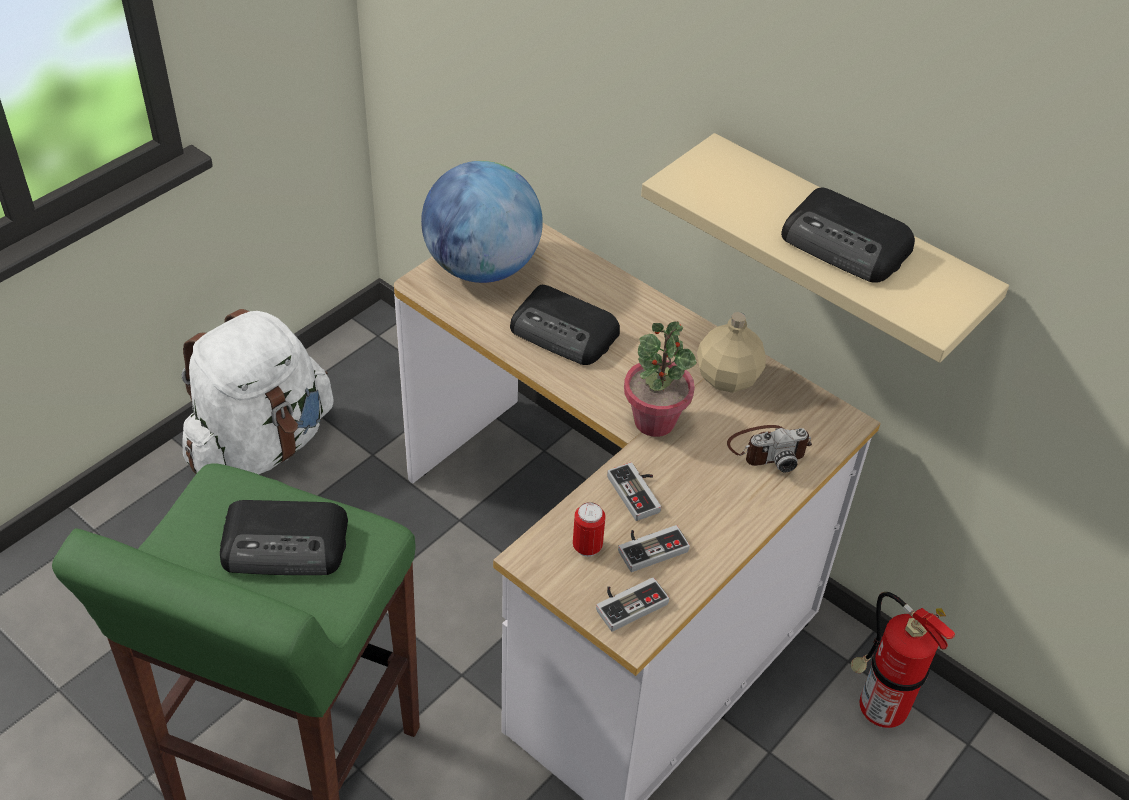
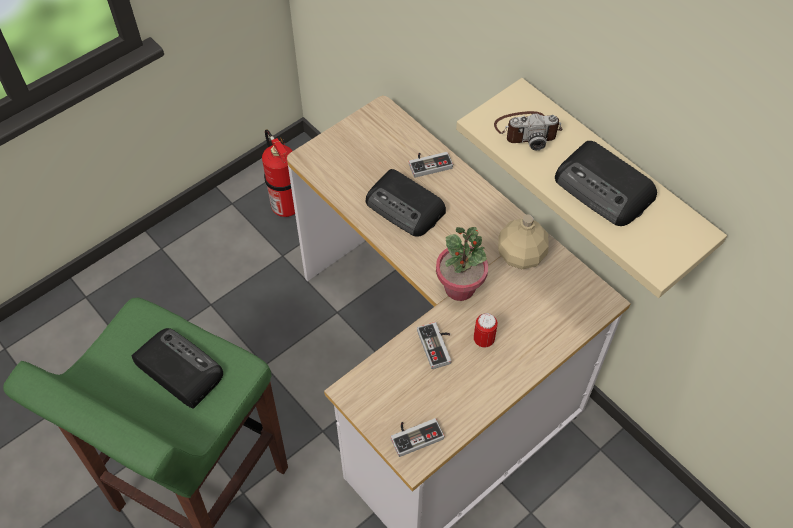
camera: 10 degrees right, 10 degrees up
white backpack [182,309,333,474] -> none
radio [220,500,348,575] -> radio turned 150 degrees counterclockwise [132,328,223,409]
globe [421,161,543,283] -> none
can [573,502,606,557] -> can moved to [474,313,498,348]
game controller [618,525,690,572] -> game controller moved to [409,152,453,178]
camera [727,425,812,473] -> camera moved to [494,111,563,151]
fire extinguisher [850,592,955,728] -> fire extinguisher moved to [262,129,295,217]

